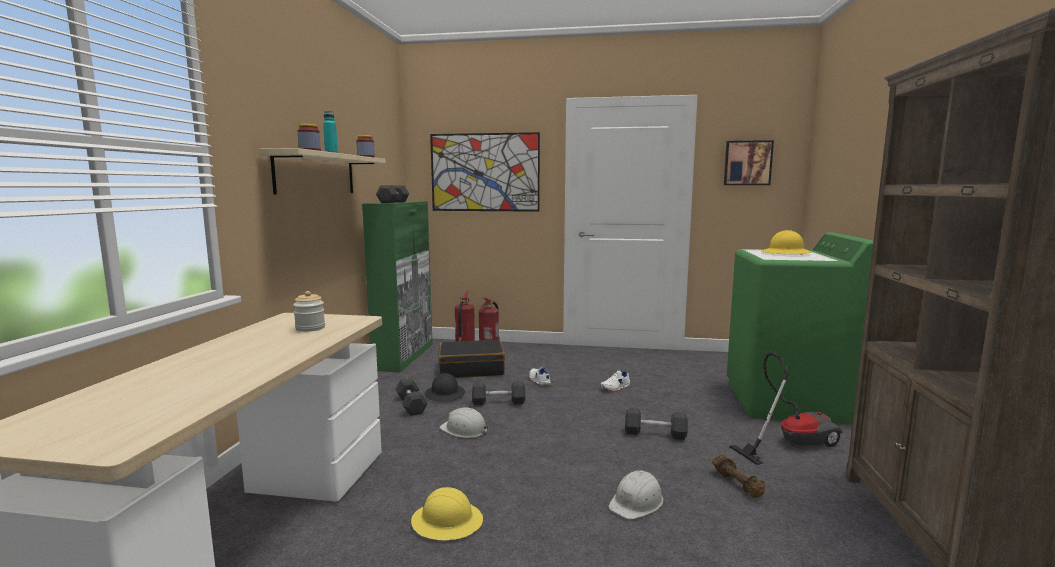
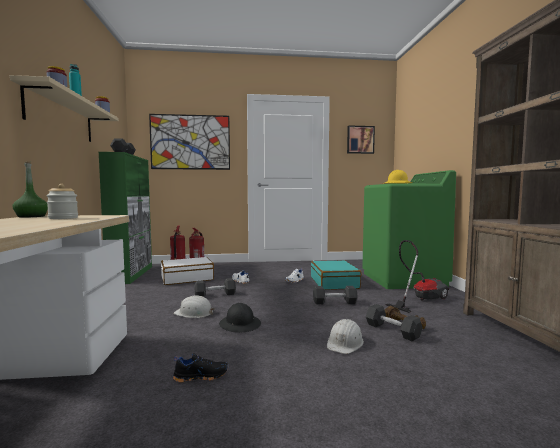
camera: 15 degrees left, 5 degrees down
grey dumbbell [395,378,428,416] -> grey dumbbell moved to [366,304,423,341]
yellow hard hat [411,487,483,540] -> black shoe [173,353,228,382]
black hard hat [425,373,465,402] -> black hard hat moved to [219,303,261,332]
black suitcase [438,340,505,378] -> white suitcase [161,257,214,285]
none -> green bottle [12,162,48,218]
none -> turquoise suitcase [311,260,362,290]

